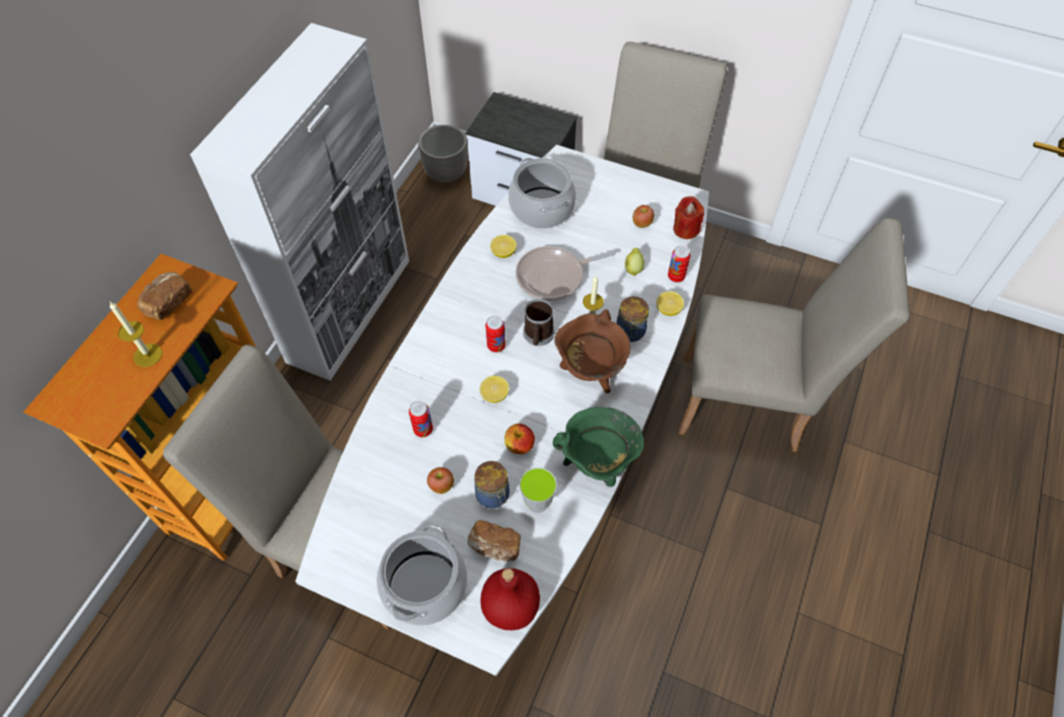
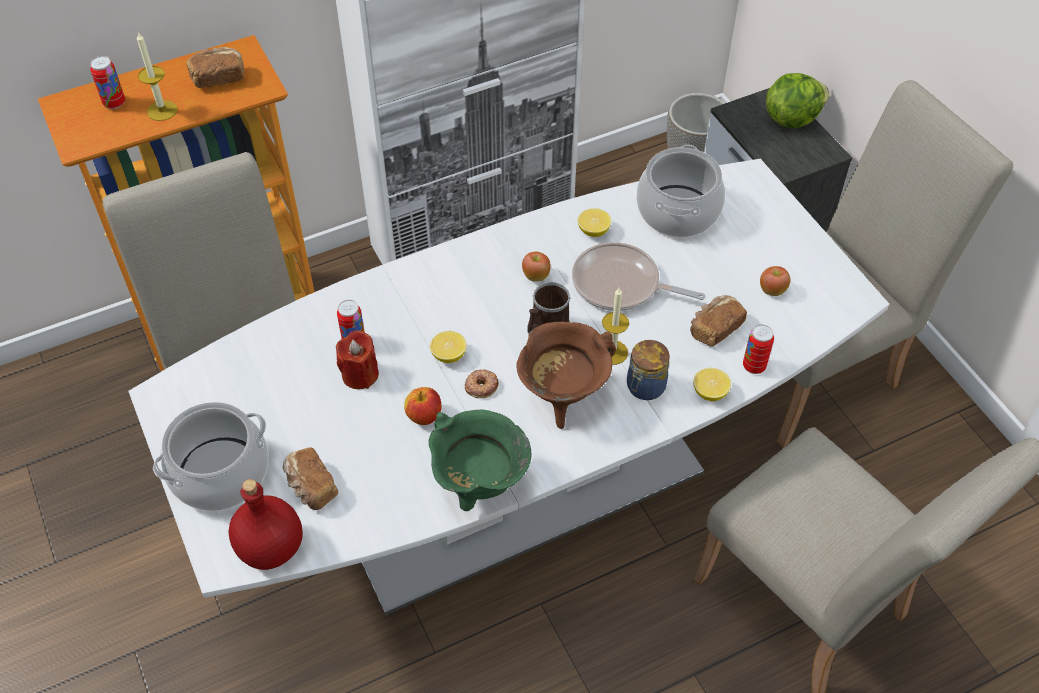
camera: 40 degrees right, 5 degrees down
apple [427,467,454,494] -> apple moved to [522,252,551,282]
jar [474,461,510,509] -> none
can [486,315,506,353] -> can moved to [90,56,125,109]
cup [519,467,557,513] -> none
lemon [625,248,644,276] -> bread [690,295,747,347]
red candle [673,196,704,239] -> red candle moved to [336,331,379,389]
none -> donut [465,369,499,398]
none -> lettuce [766,73,830,128]

